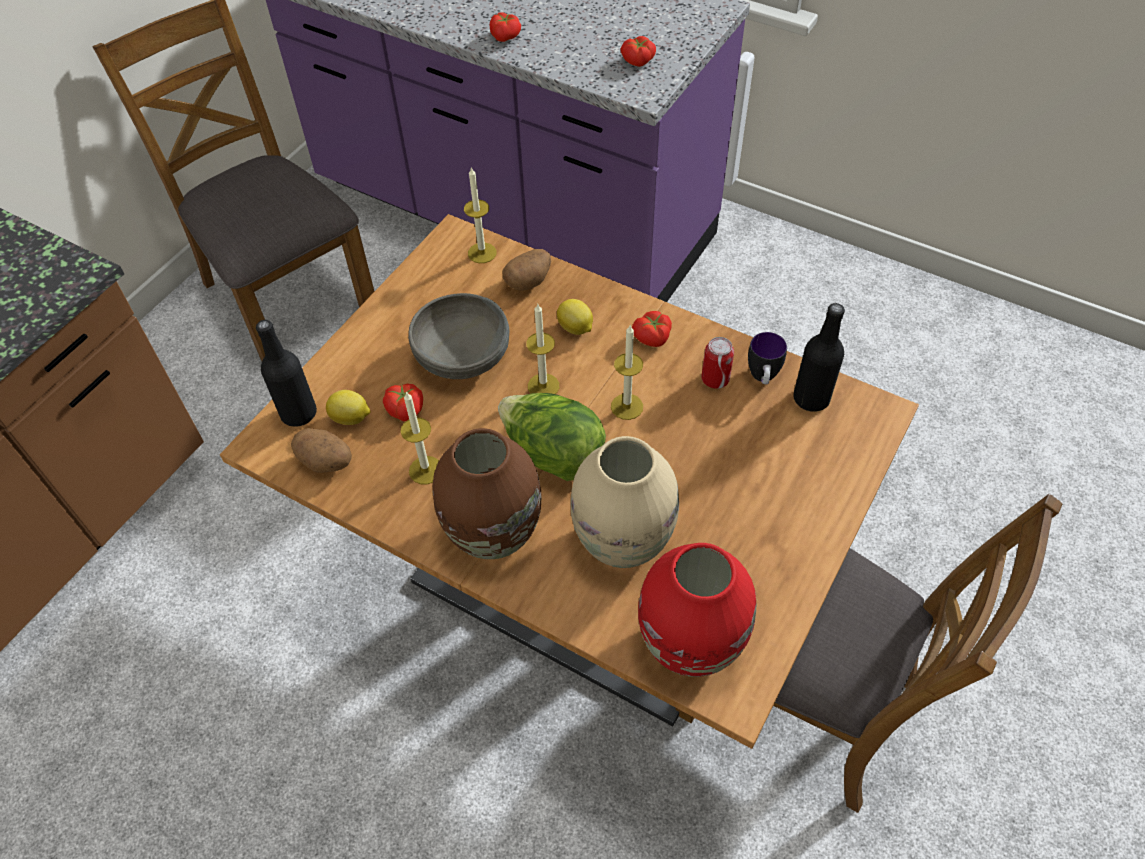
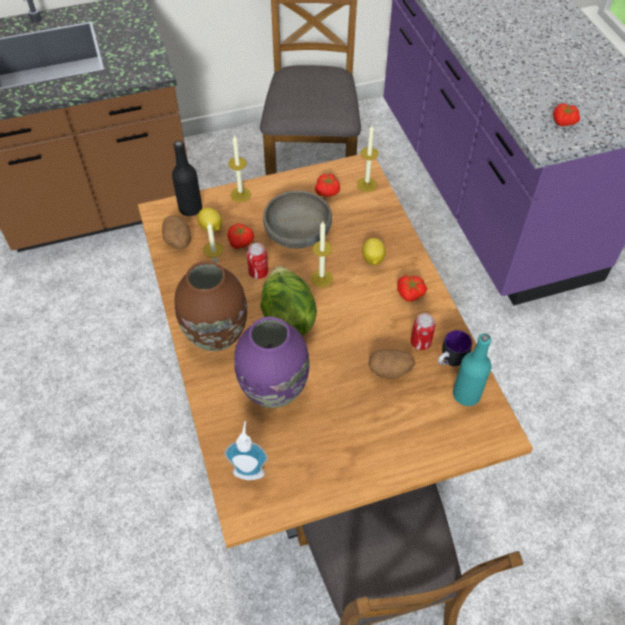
camera: 40 degrees right, 0 degrees up
tomato [490,12,521,42] -> tomato moved to [315,174,340,197]
potato [503,249,551,291] -> potato moved to [369,349,415,379]
beige vase [571,436,679,568] -> purple vase [234,316,310,408]
candle [611,325,643,420] -> candle moved to [228,134,251,202]
red vase [638,543,756,677] -> soap dispenser [224,421,268,480]
black bottle [793,303,845,412] -> turquoise bottle [453,333,491,406]
none -> can [247,243,268,279]

